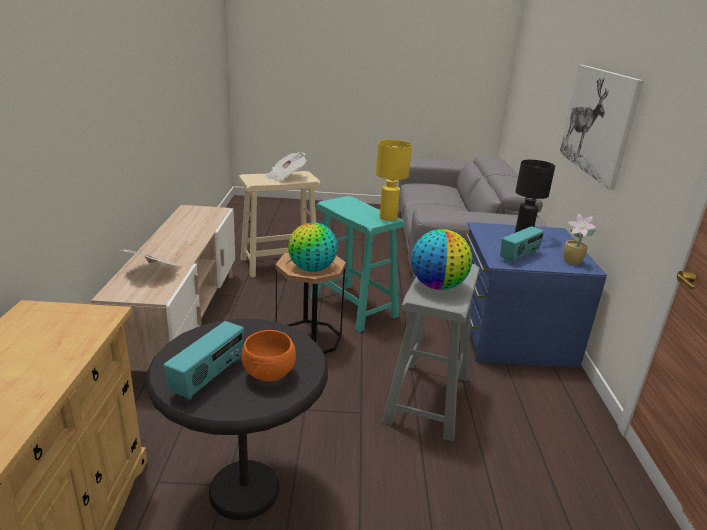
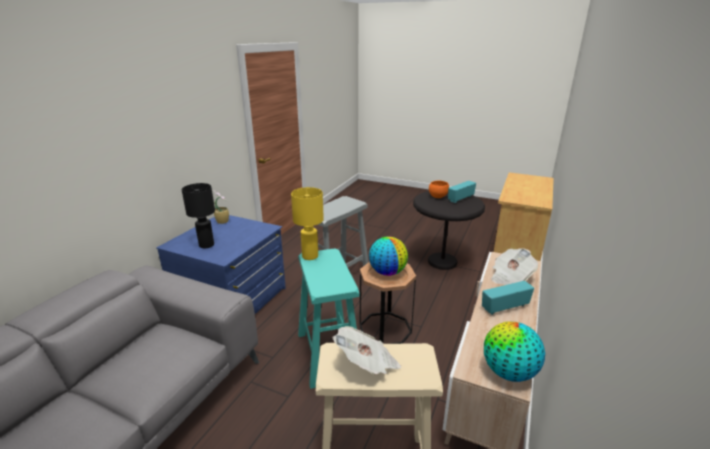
camera: 155 degrees left, 0 degrees up
globe [411,229,472,290] -> globe moved to [484,322,545,382]
radio [500,226,544,264] -> radio moved to [482,281,534,315]
picture [559,65,644,190] -> none

